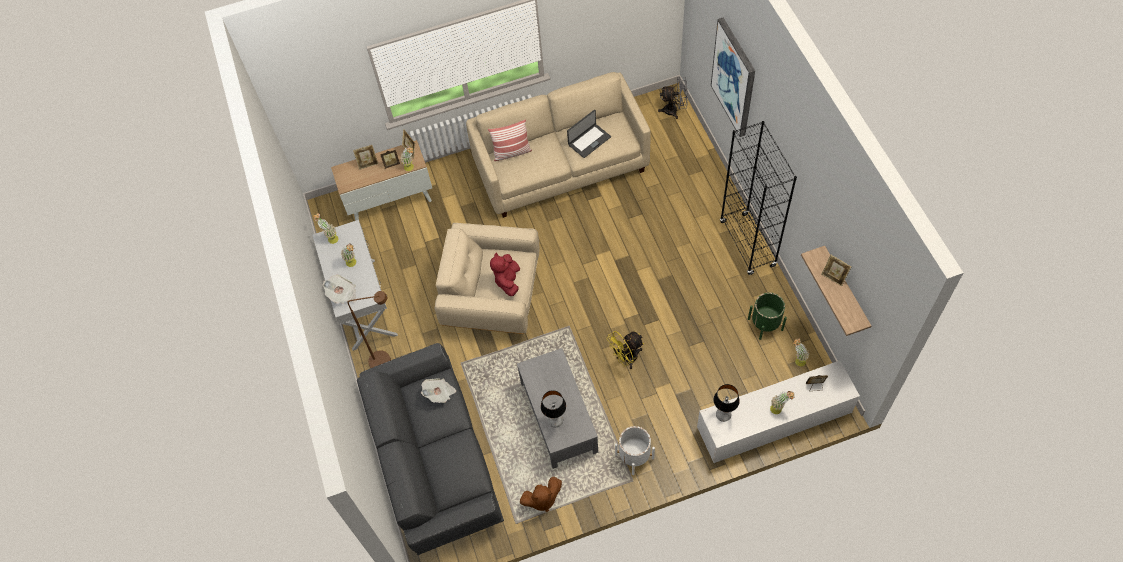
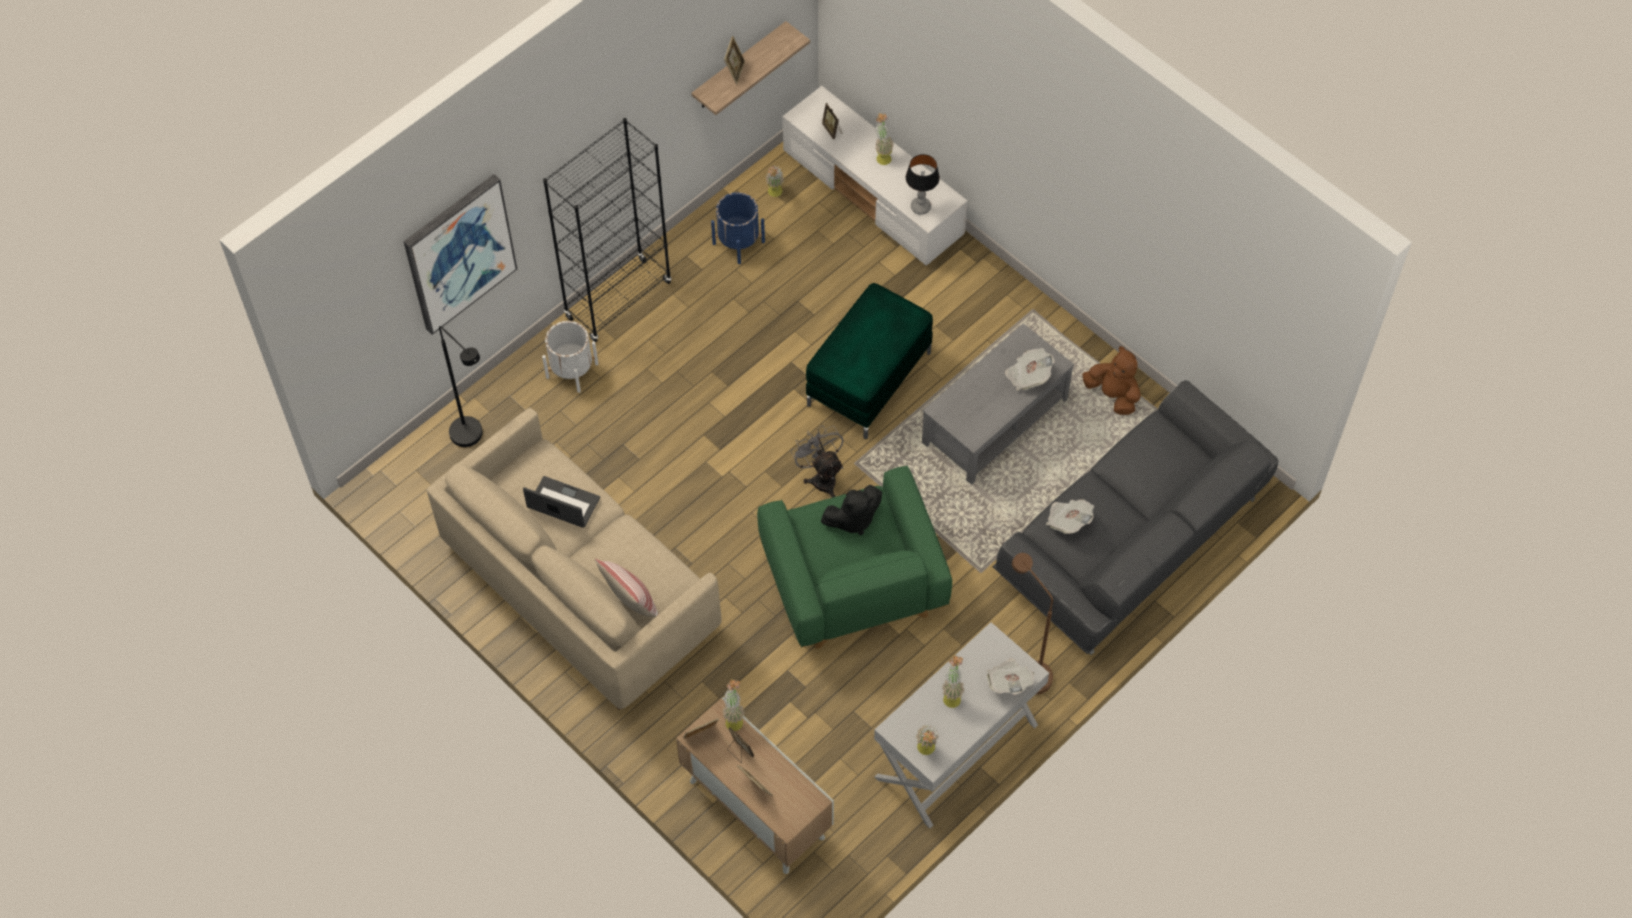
camera: 120 degrees left, 0 degrees up
beige armchair [434,223,540,334] -> green armchair [757,465,952,649]
red plush toy [490,253,520,296] -> black plush toy [821,485,882,535]
table lamp [541,390,566,427] -> newspaper [1005,348,1055,391]
yellow fan [608,331,644,369] -> green ottoman [806,283,933,439]
white planter [615,426,655,475] -> white planter moved to [542,321,598,393]
grey fan [658,77,688,119] -> grey fan moved to [790,425,843,498]
green planter [748,292,787,340] -> blue planter [711,192,765,264]
none -> black floor lamp [439,326,483,447]

